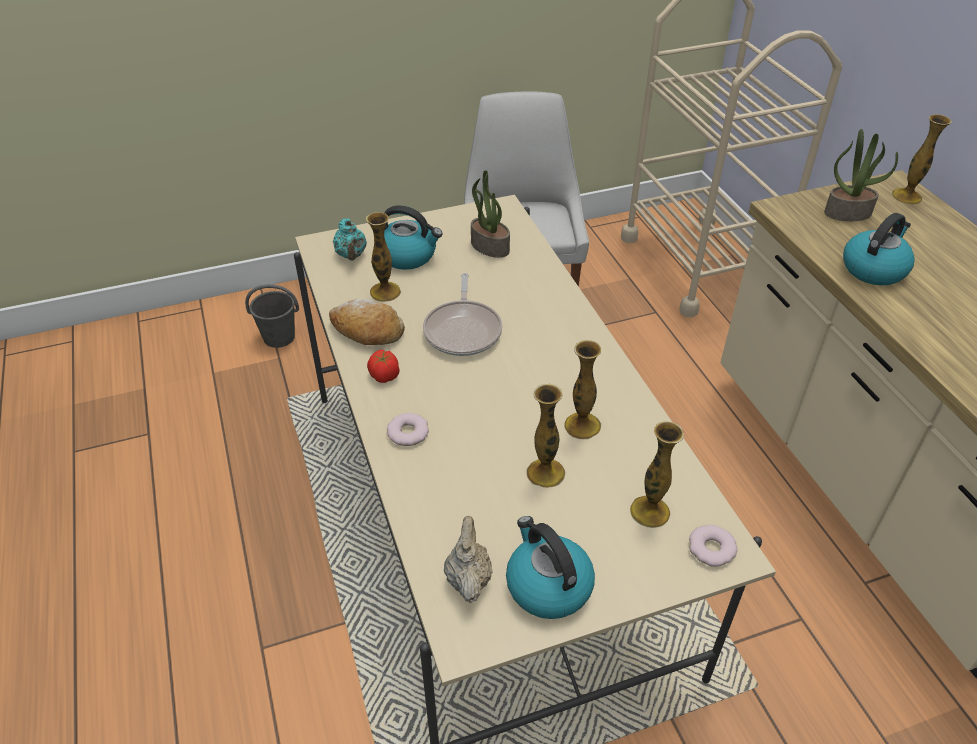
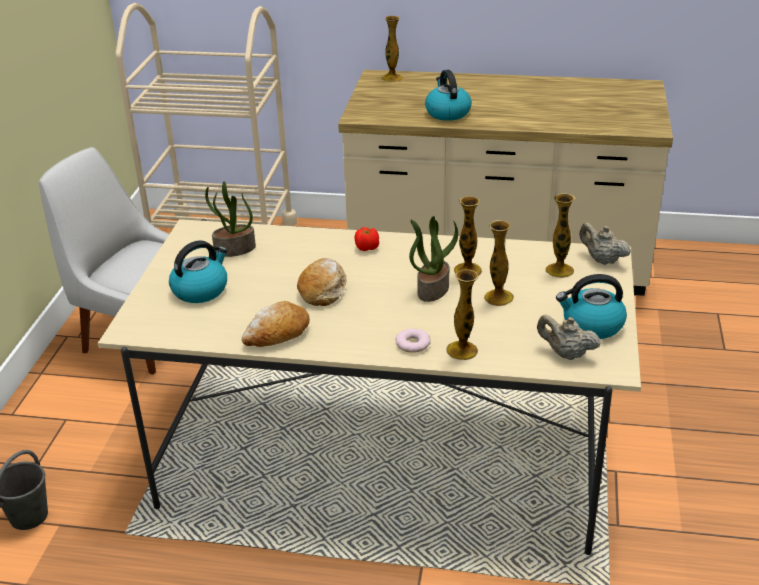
camera: 60 degrees left, 10 degrees down
turquoise teapot [333,218,367,261] -> none
vase [366,212,401,302] -> vase moved to [446,269,478,360]
tomato [367,350,400,383] -> tomato moved to [355,227,379,251]
frying pan [423,273,502,356] -> bread [297,258,346,306]
donut [689,524,737,566] -> beige teapot [579,223,631,265]
potted plant [824,129,898,221] -> potted plant moved to [409,216,458,302]

